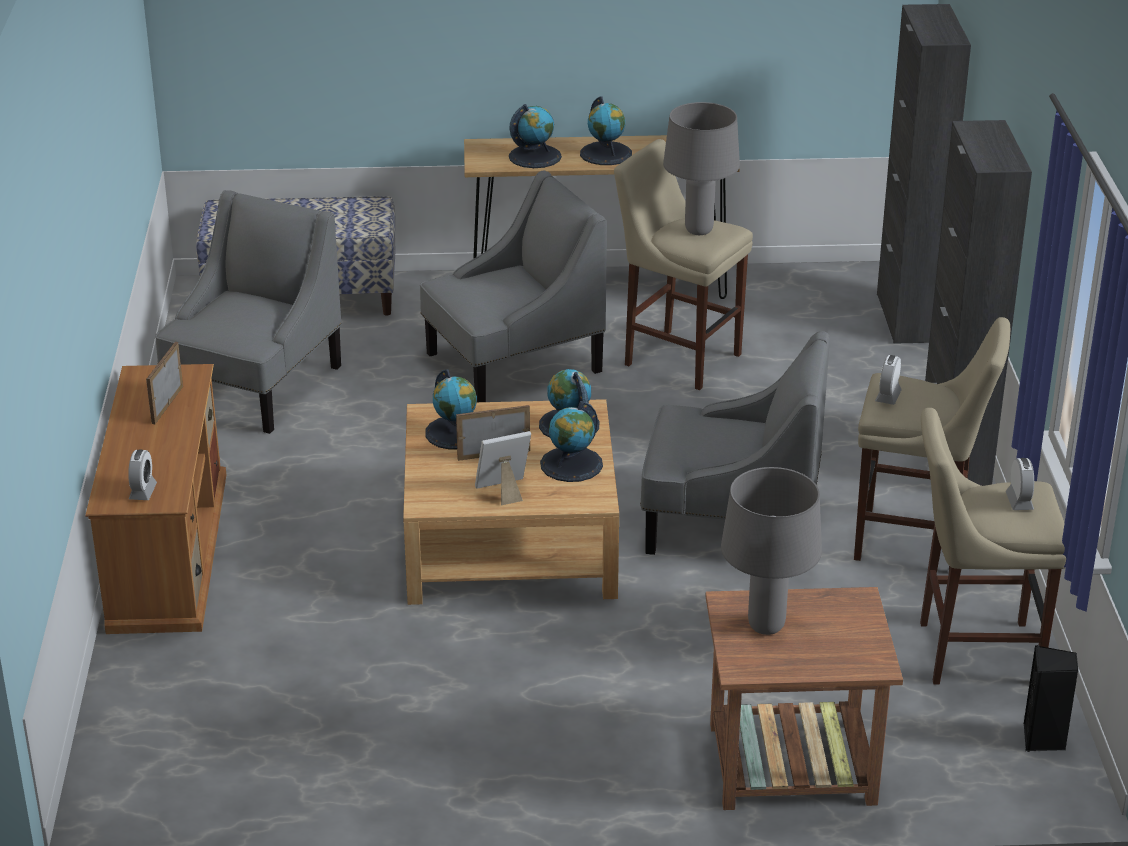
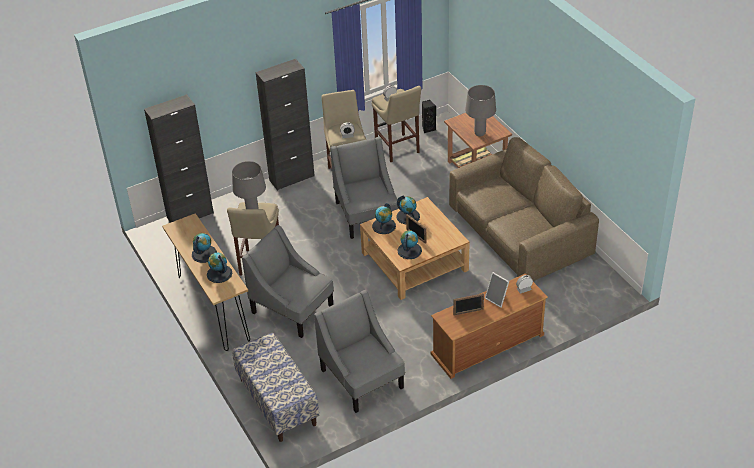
camera: 115 degrees left, 10 degrees up
grey armchair [155,190,341,434] -> grey armchair turned 60 degrees clockwise [314,290,405,413]
picture frame [475,431,531,505] -> picture frame moved to [485,272,509,308]
none -> brown sofa [449,137,599,281]

